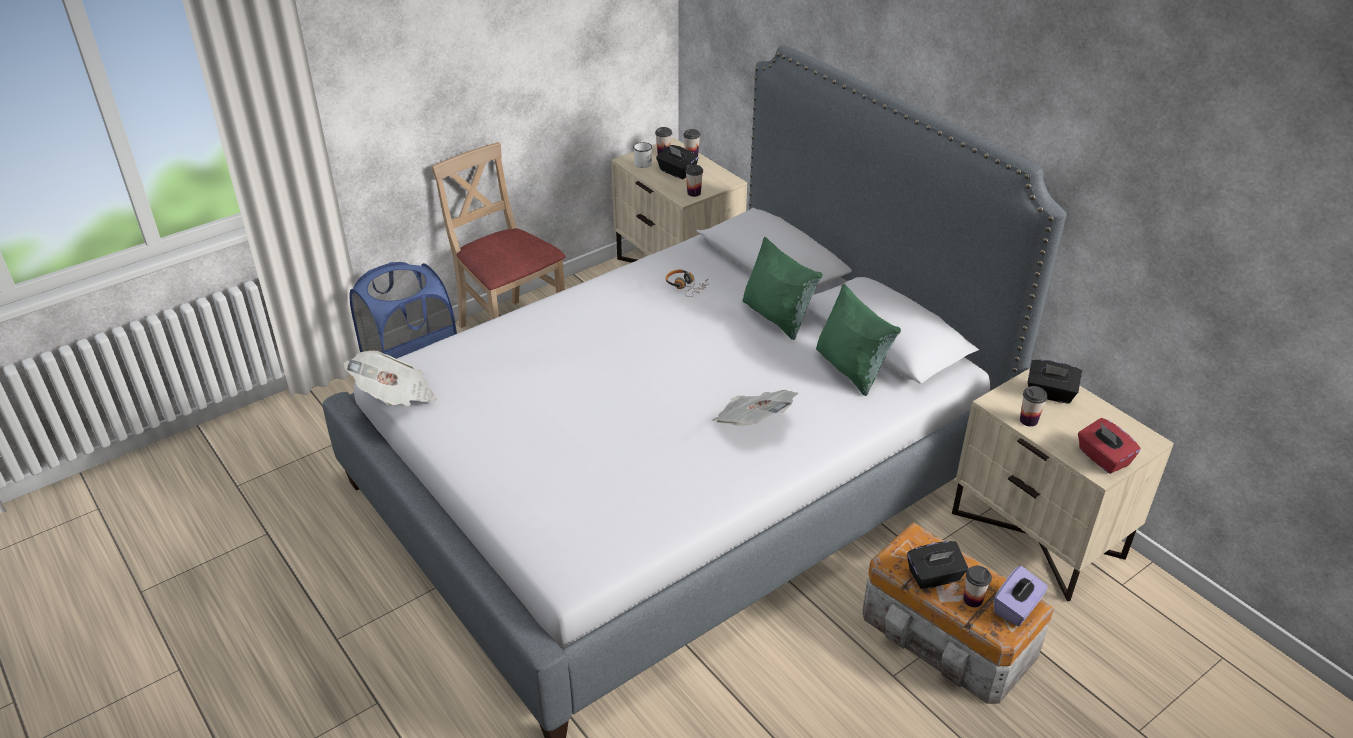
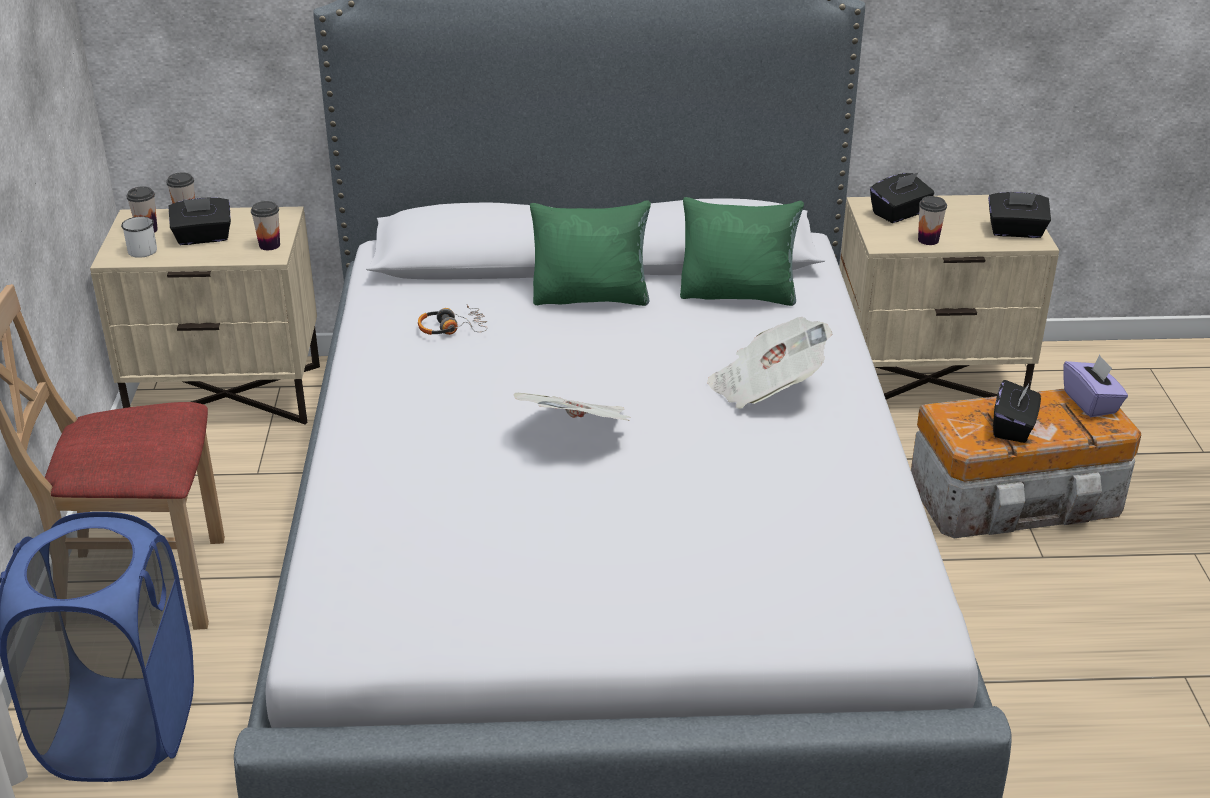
camera: 55 degrees left, 5 degrees down
newspaper [344,350,437,406] -> newspaper moved to [514,393,631,421]
cup [963,566,992,608] -> none
red tissue box [1078,418,1141,474] -> black tissue box [988,192,1051,238]

